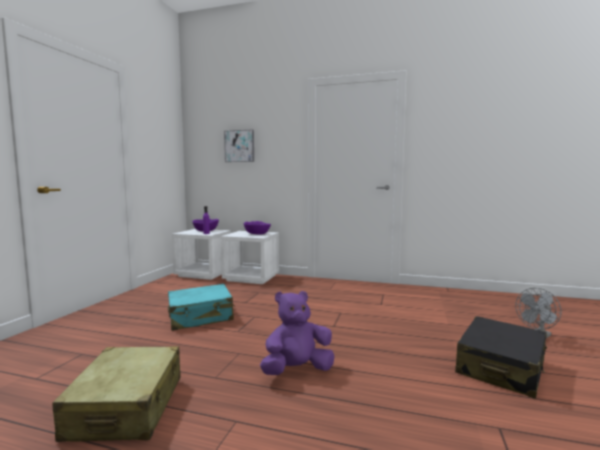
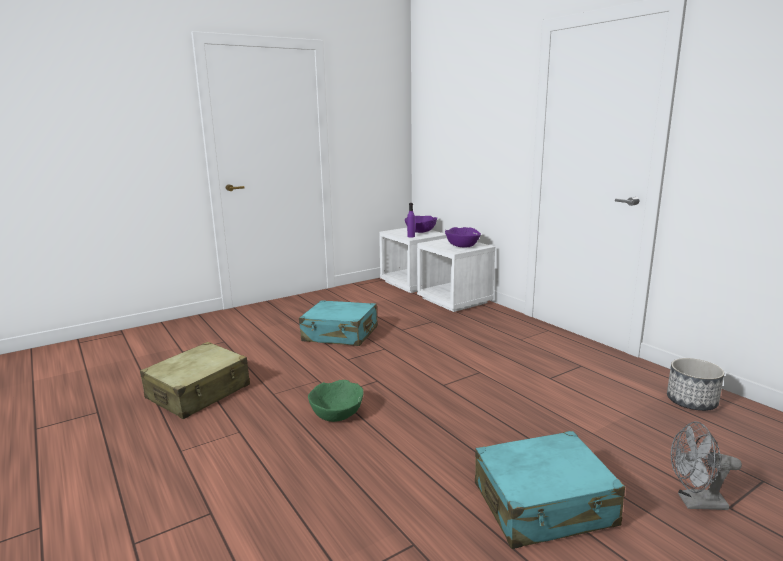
camera: 40 degrees right, 10 degrees up
picture [224,130,254,162] -> none
purple plush toy [260,291,335,375] -> green bowl [308,380,364,422]
black suitcase [455,316,547,399] -> turquoise suitcase [475,431,625,549]
none -> planter [667,358,724,411]

